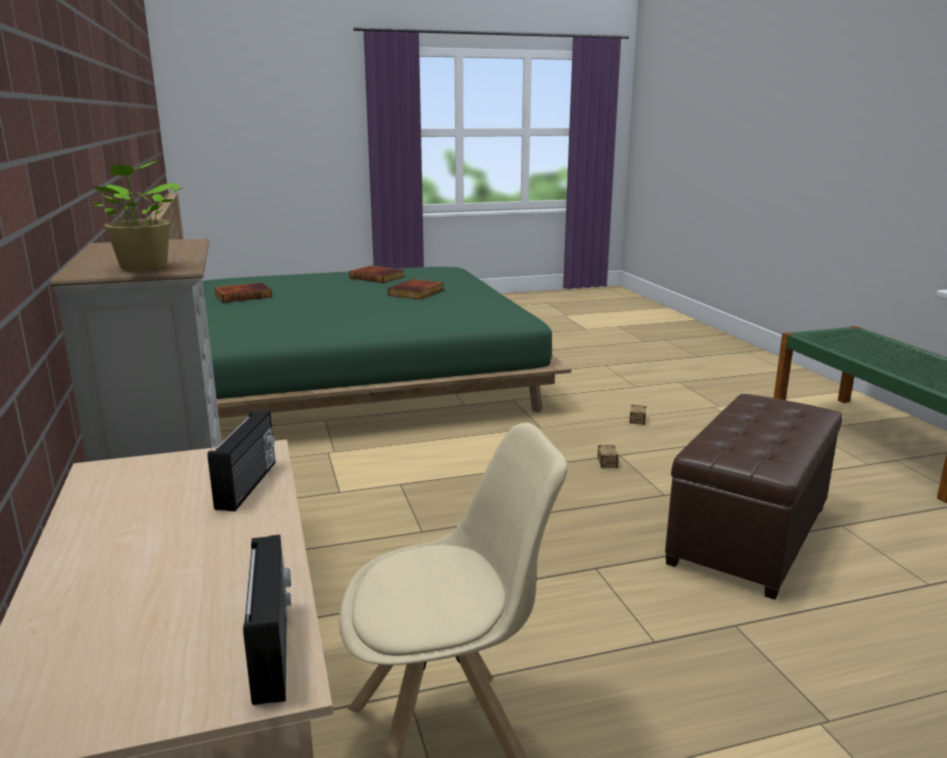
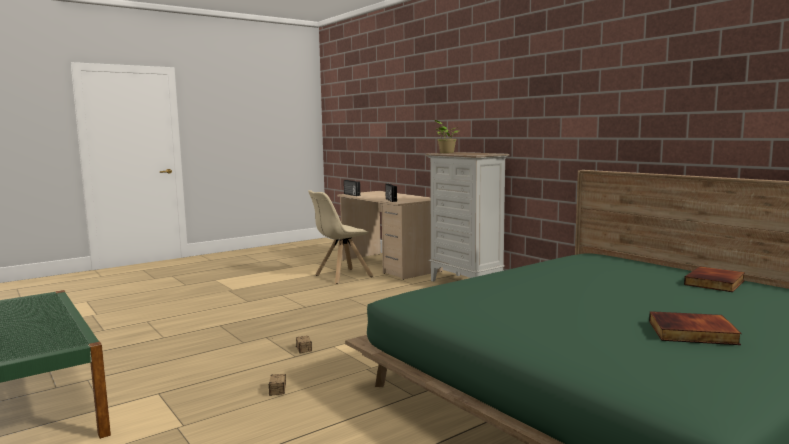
camera: 160 degrees right, 10 degrees down
book [388,279,444,300] -> none
brown ottoman [665,394,842,600] -> none

